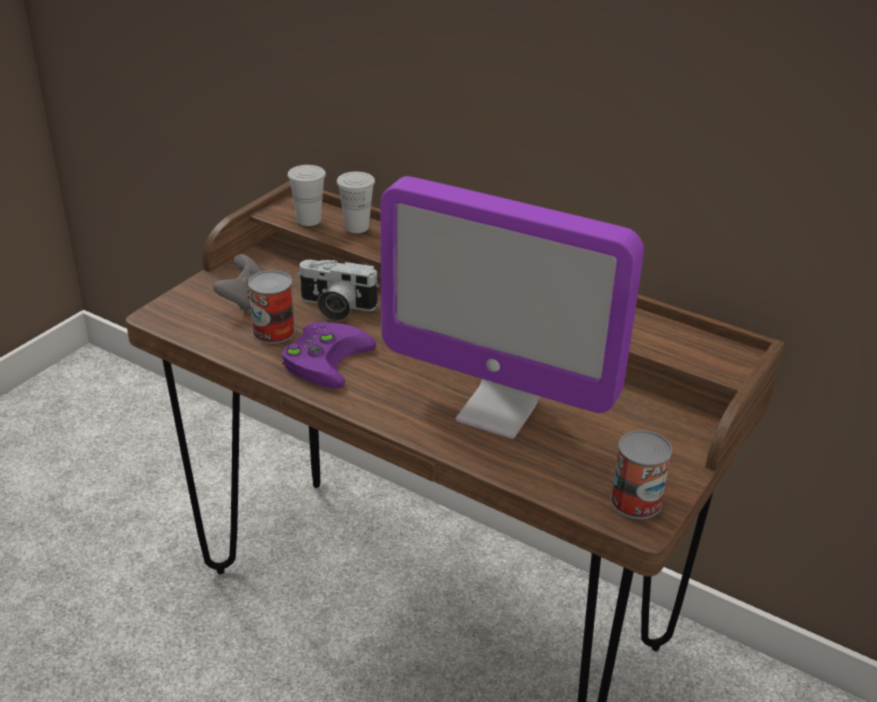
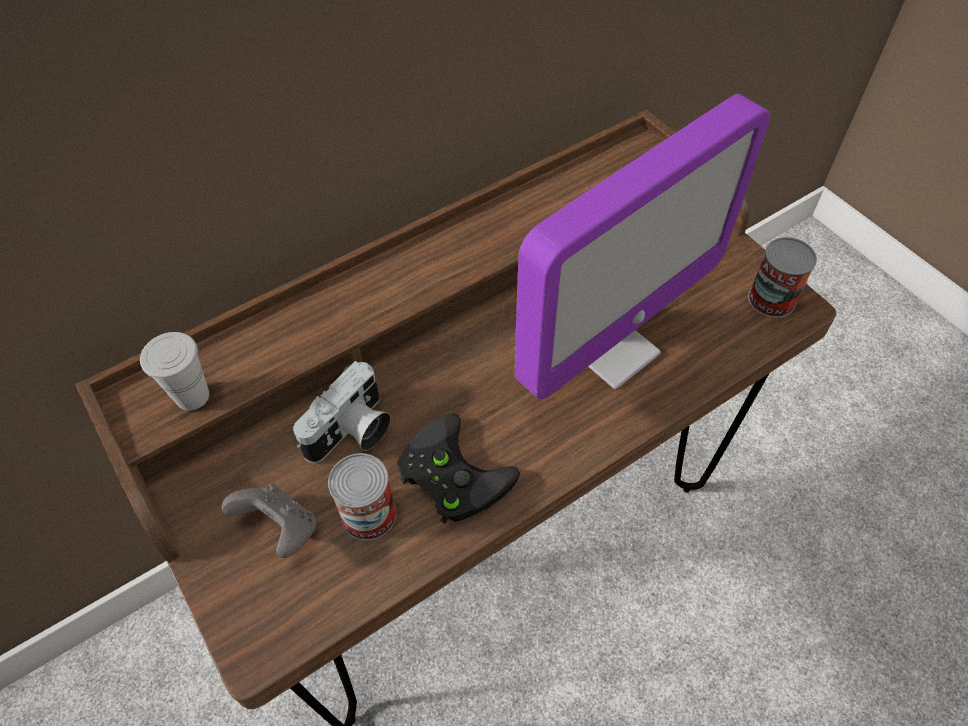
camera: 65 degrees left, 20 degrees up
purple game controller [282,322,376,389] -> black game controller [397,413,520,524]
white cup [337,172,375,233] -> none

